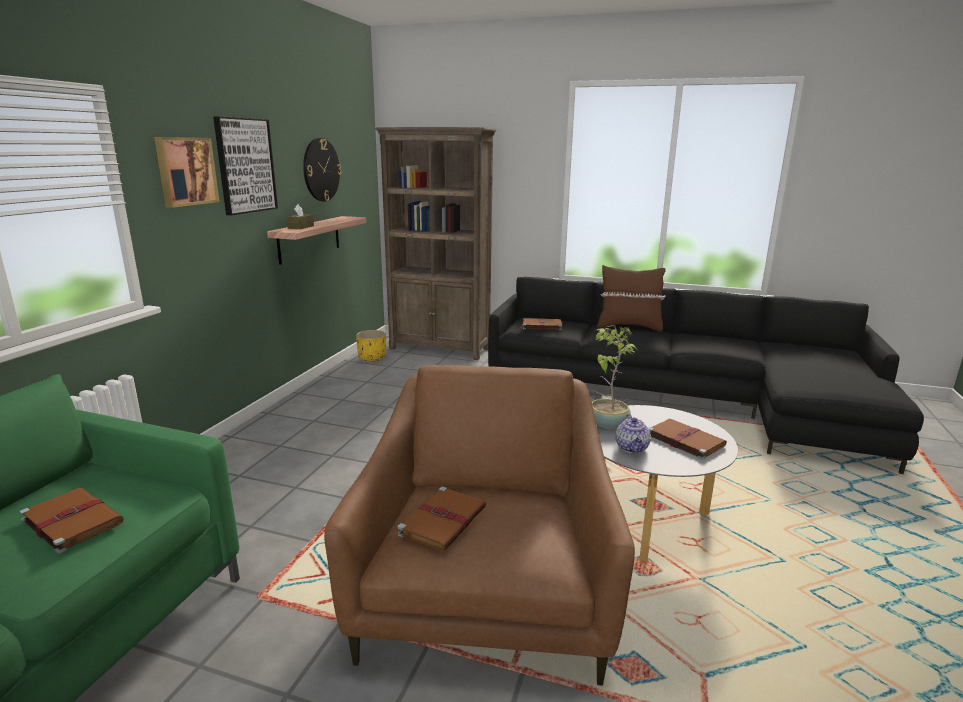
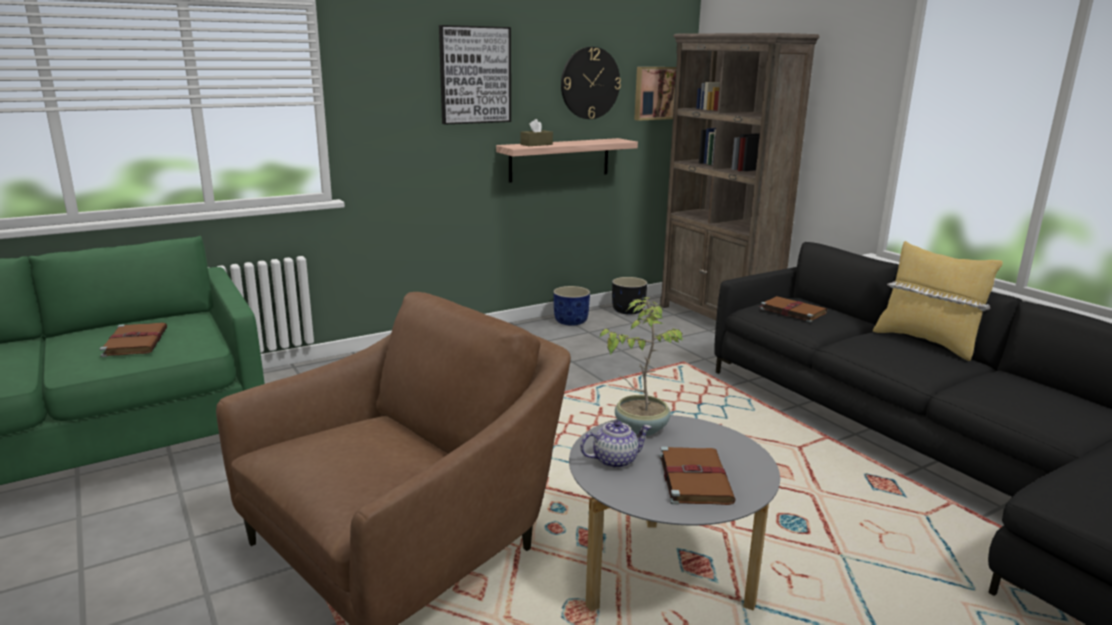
camera: 40 degrees right, 0 degrees up
picture [154,137,219,208] -> picture moved to [634,67,676,121]
yellow planter [356,330,386,361] -> black planter [612,277,647,315]
brown book [397,487,486,551] -> none
brown pillow [597,265,665,332] -> yellow pillow [873,241,1003,361]
teapot [615,414,651,453] -> teapot turned 150 degrees counterclockwise [580,420,652,468]
none -> blue planter [553,286,590,326]

